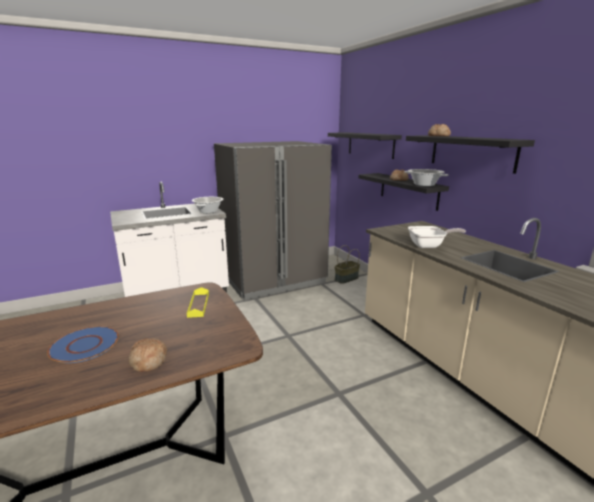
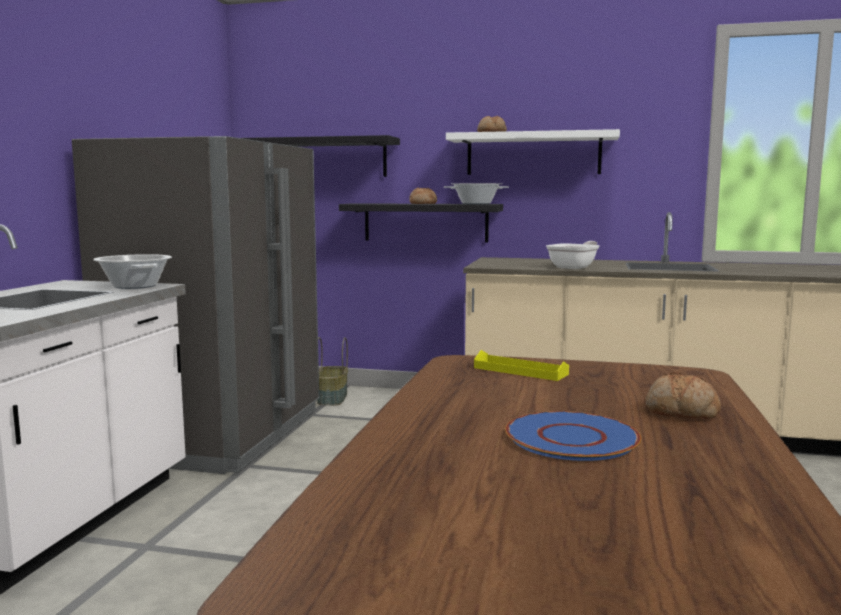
camera: 50 degrees left, 10 degrees down
black shelf [406,135,535,174] -> white shelf [446,129,620,175]

